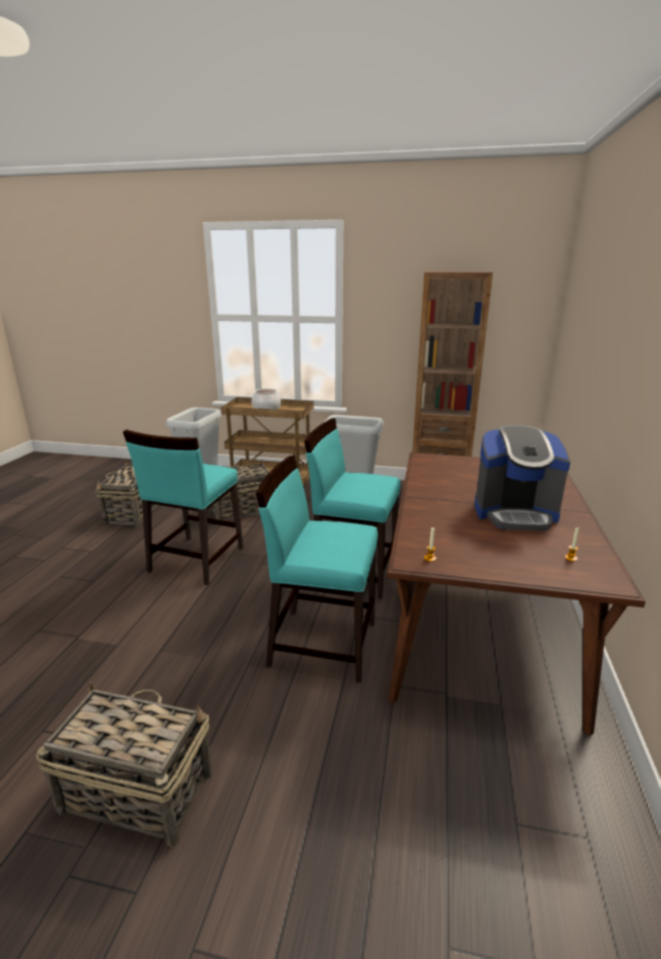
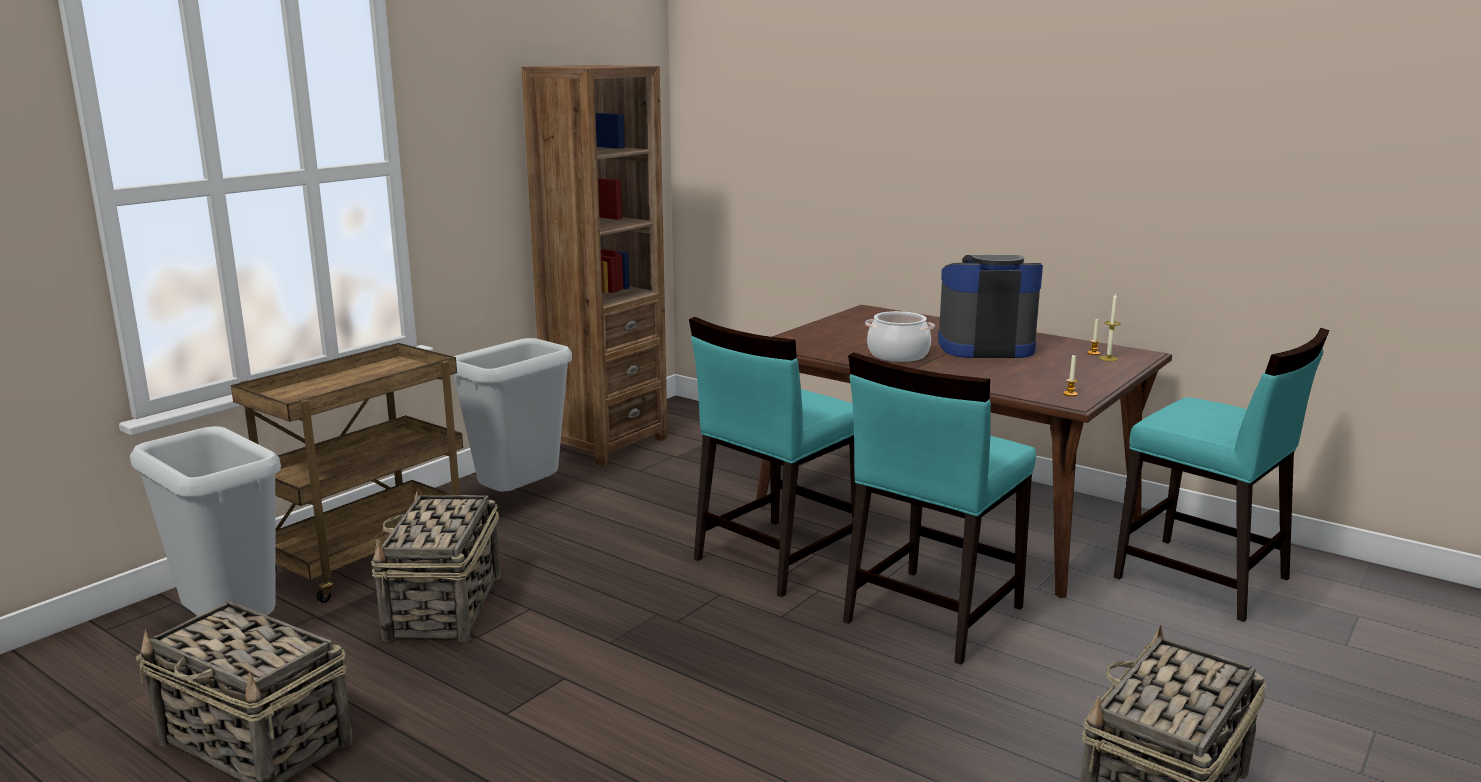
camera: 65 degrees left, 5 degrees down
turquoise chair [123,430,243,585] -> turquoise chair moved to [1114,328,1329,622]
cooking pot [251,388,281,410] -> cooking pot moved to [865,311,935,362]
coffee machine [475,425,570,531] -> coffee machine turned 120 degrees counterclockwise [938,255,1043,358]
none -> candle [1099,293,1120,361]

